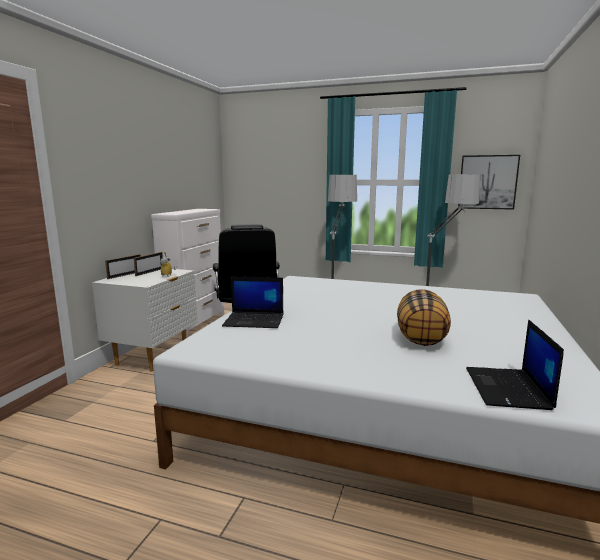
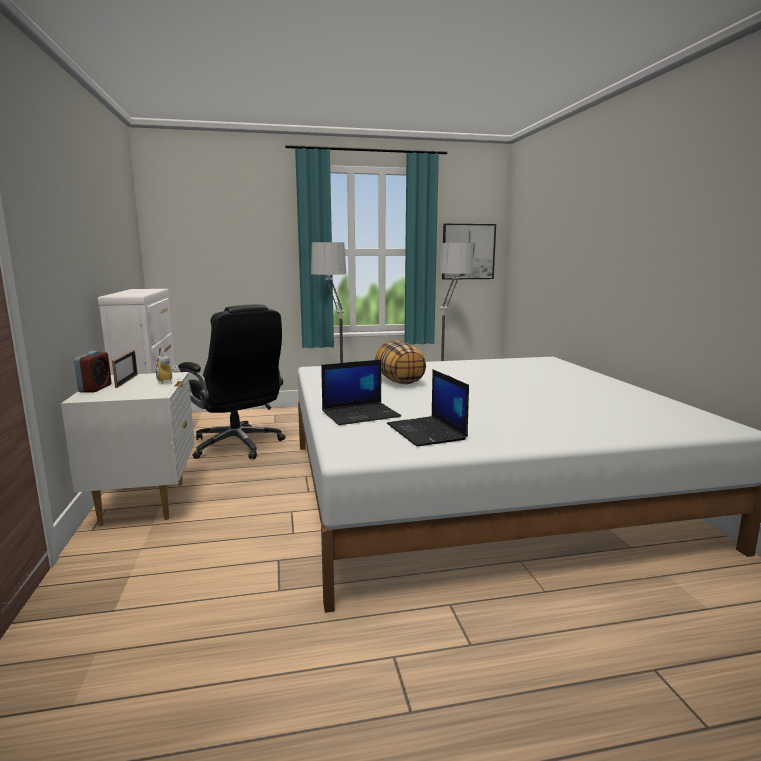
camera: 30 degrees left, 0 degrees up
picture frame [105,254,141,279] -> alarm clock [74,351,112,392]
pillow [397,289,451,346] -> pillow moved to [375,340,426,384]
laptop [466,319,564,410] -> laptop moved to [387,370,469,446]

